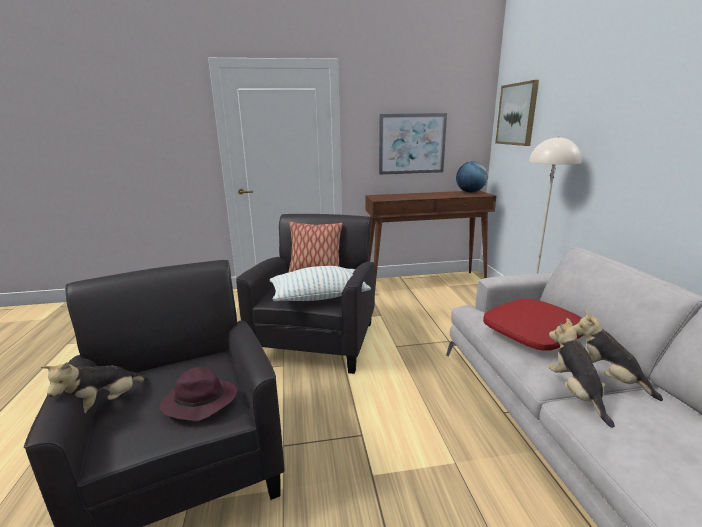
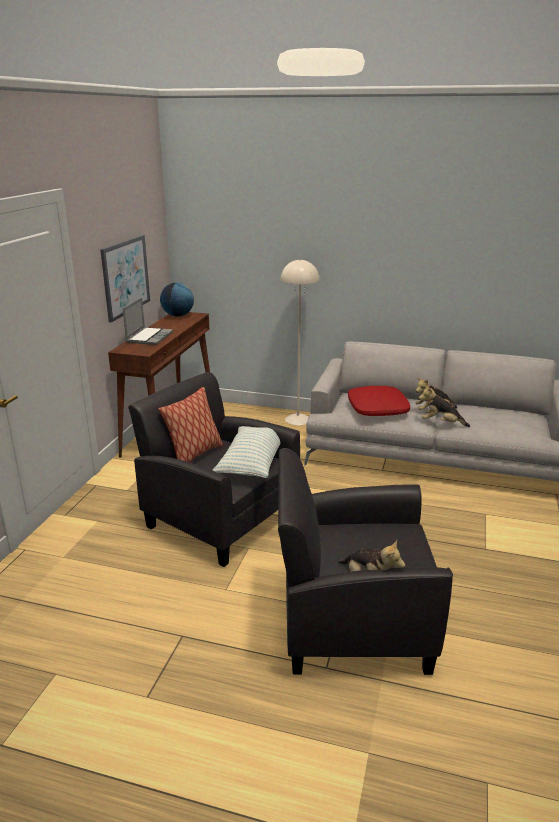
camera: 65 degrees left, 5 degrees up
purple hat [160,367,237,421] -> none
picture [495,80,539,146] -> none
none -> laptop [123,297,173,345]

